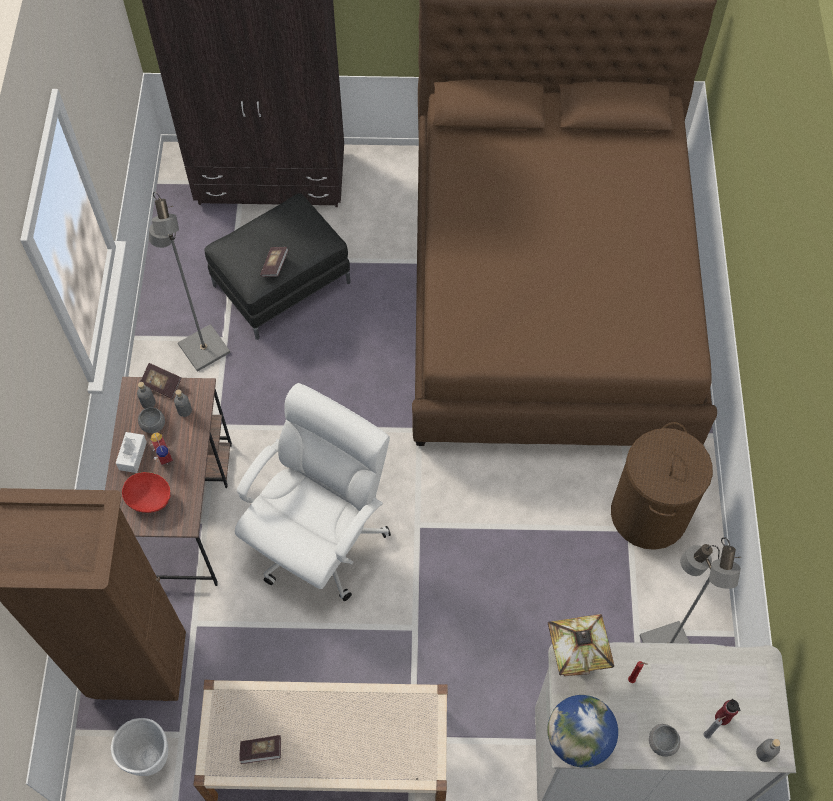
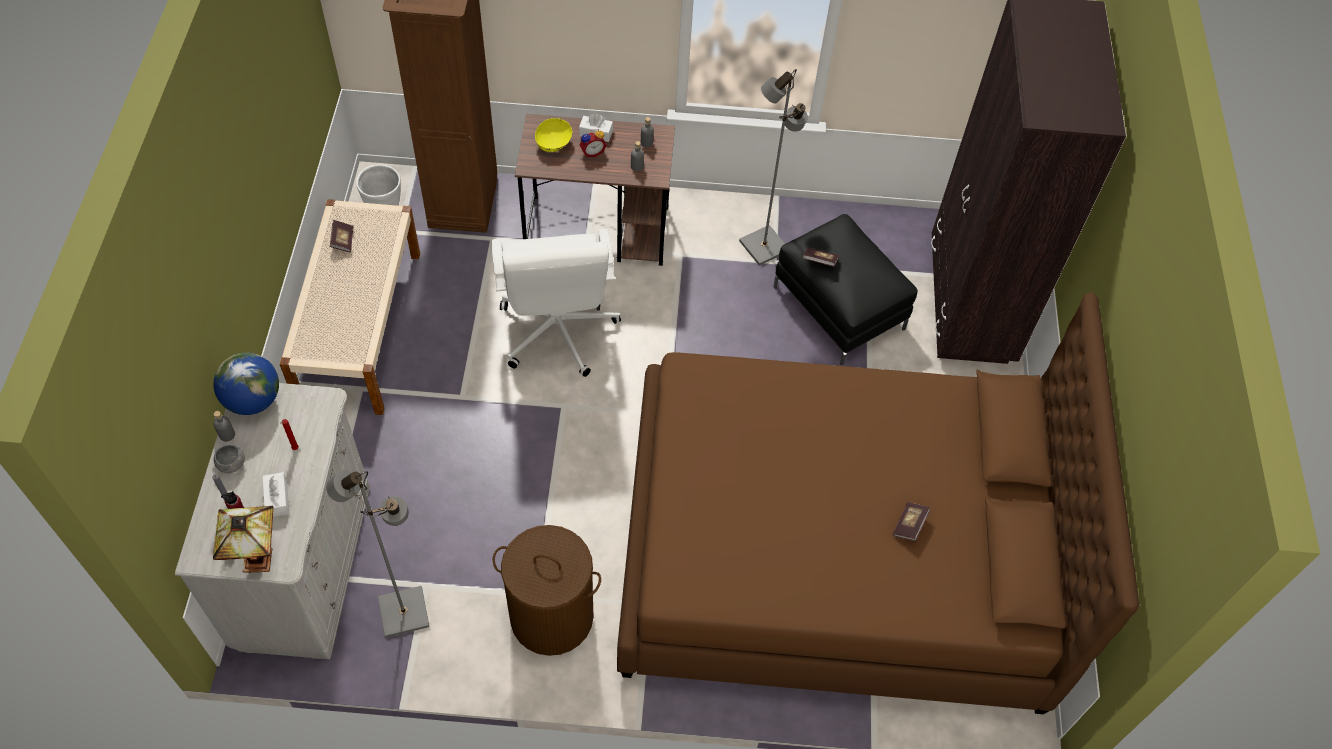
camera: 90 degrees right, 5 degrees down
red bowl [122,472,170,513] -> yellow bowl [535,118,572,152]
grey bowl [138,407,165,433] -> none
book [140,363,182,399] -> book moved to [893,502,931,541]
white office chair [235,383,391,601] -> white office chair turned 45 degrees clockwise [491,229,621,377]
table lamp [548,614,614,676] -> table lamp moved to [213,506,274,573]
grey bottle [756,739,780,762] -> grey bottle moved to [214,411,235,442]
none -> white tissue box [262,472,289,517]

